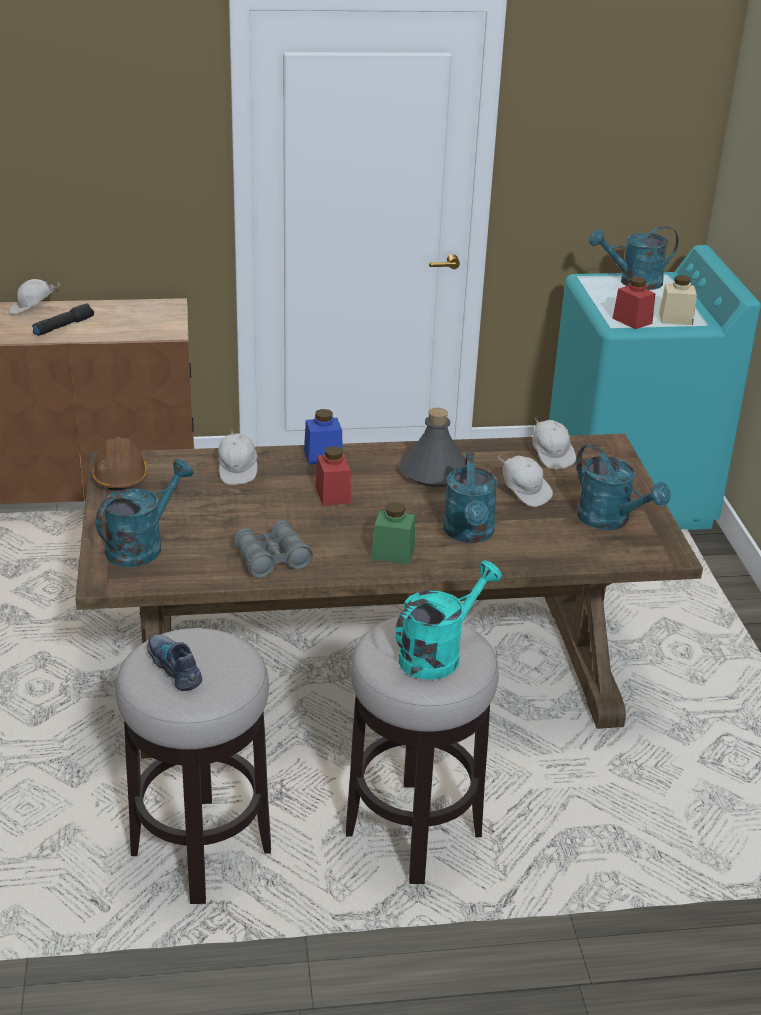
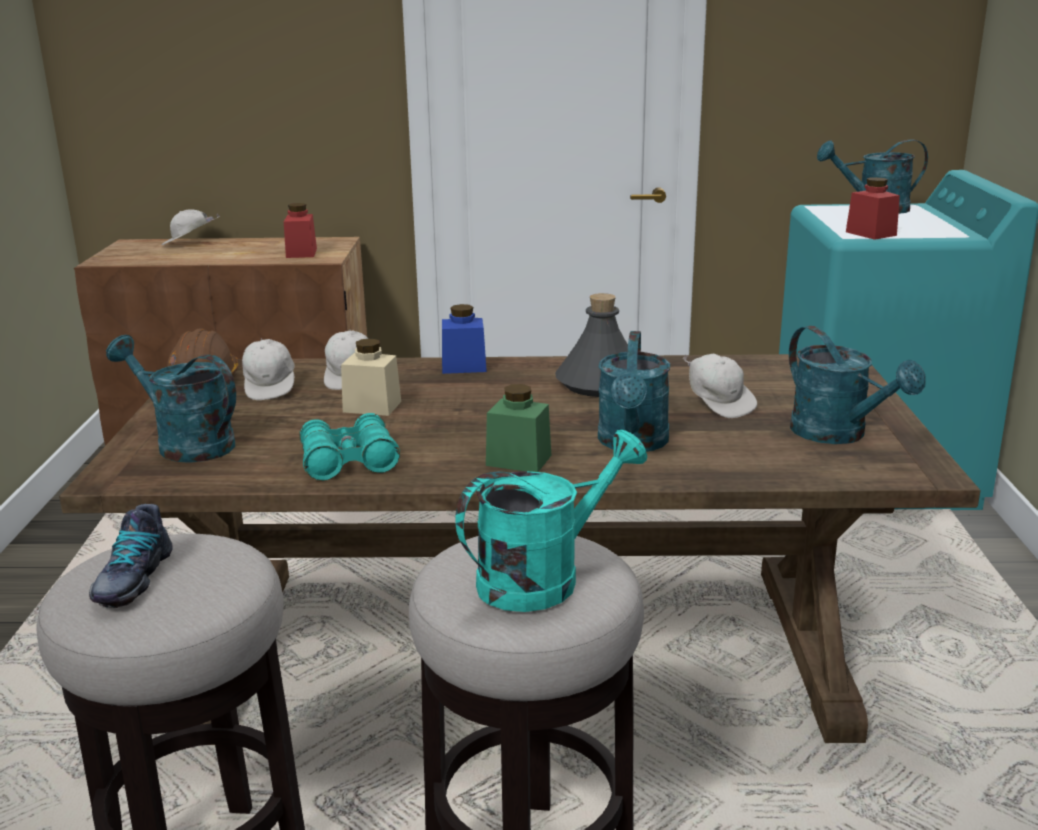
camera: 10 degrees right, 10 degrees down
black flashlight [32,303,94,336] -> none
turquoise watering can [96,459,193,567] -> turquoise watering can turned 105 degrees counterclockwise [106,335,236,463]
shoe [147,635,202,691] -> shoe turned 150 degrees counterclockwise [89,504,172,608]
grey binoculars [233,520,313,578] -> turquoise binoculars [299,413,400,481]
red jar [316,446,351,506] -> red jar moved to [284,203,317,258]
white cap [533,416,576,469] -> white cap moved to [242,338,295,400]
beige jar [659,275,697,325] -> beige jar moved to [341,339,401,416]

